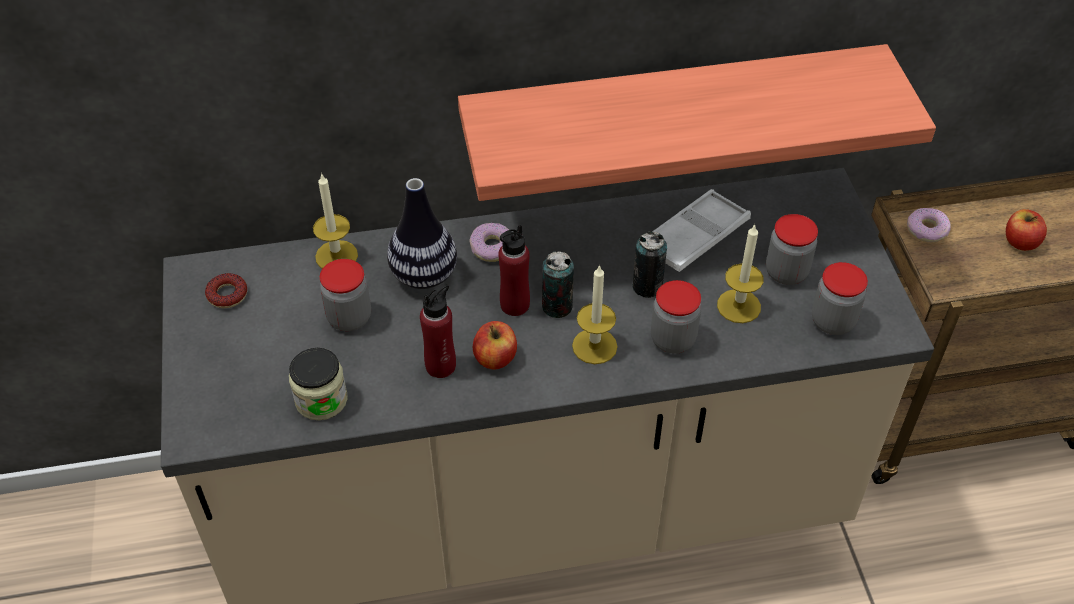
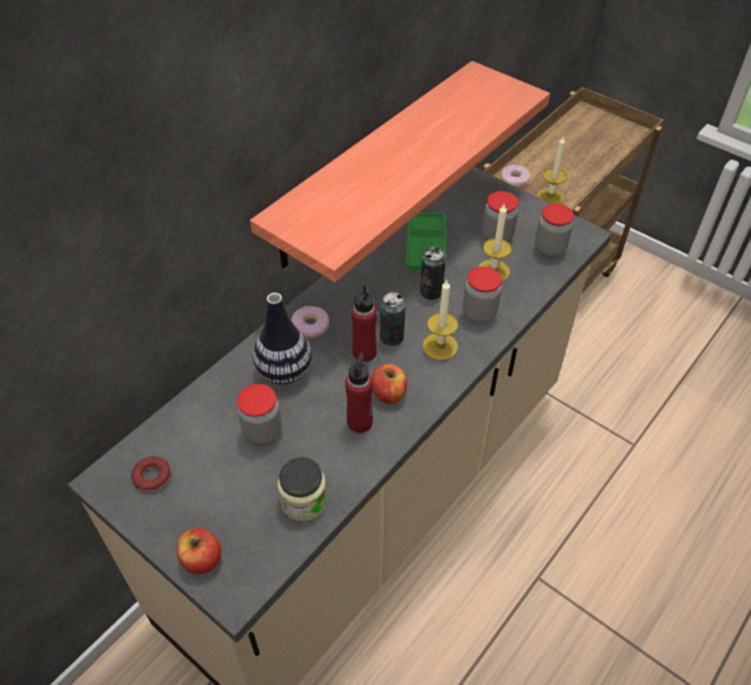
camera: 40 degrees left, 0 degrees up
candle [313,173,358,269] -> candle moved to [537,135,567,204]
white tray [652,189,751,272] -> green tray [406,212,447,270]
apple [1006,209,1047,251] -> apple moved to [177,528,221,574]

